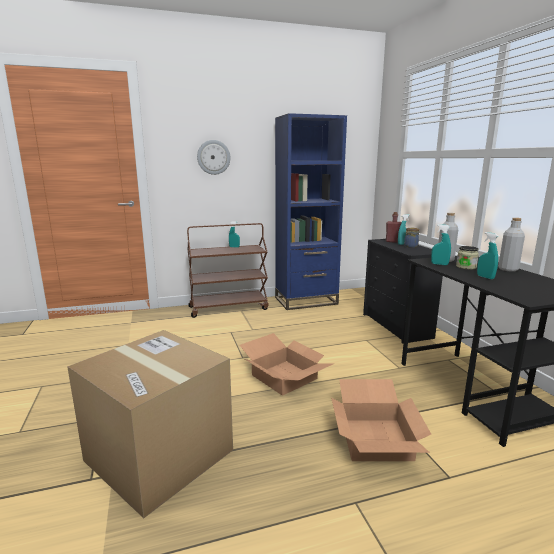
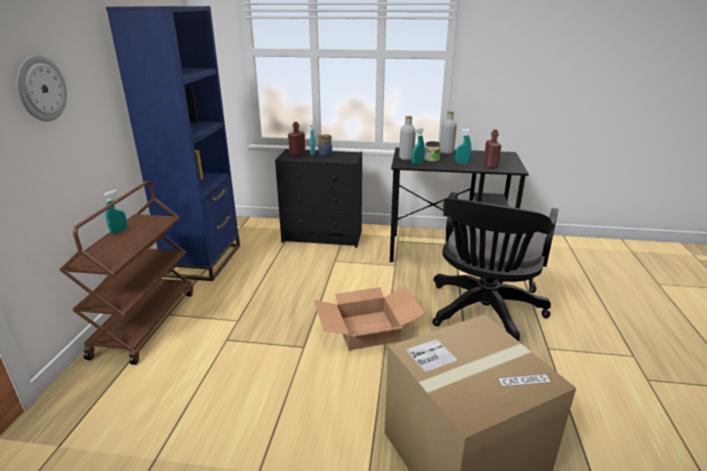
camera: 65 degrees left, 10 degrees up
cardboard box [331,379,431,461] -> black office chair [433,192,559,341]
none -> red bottle [483,129,501,169]

